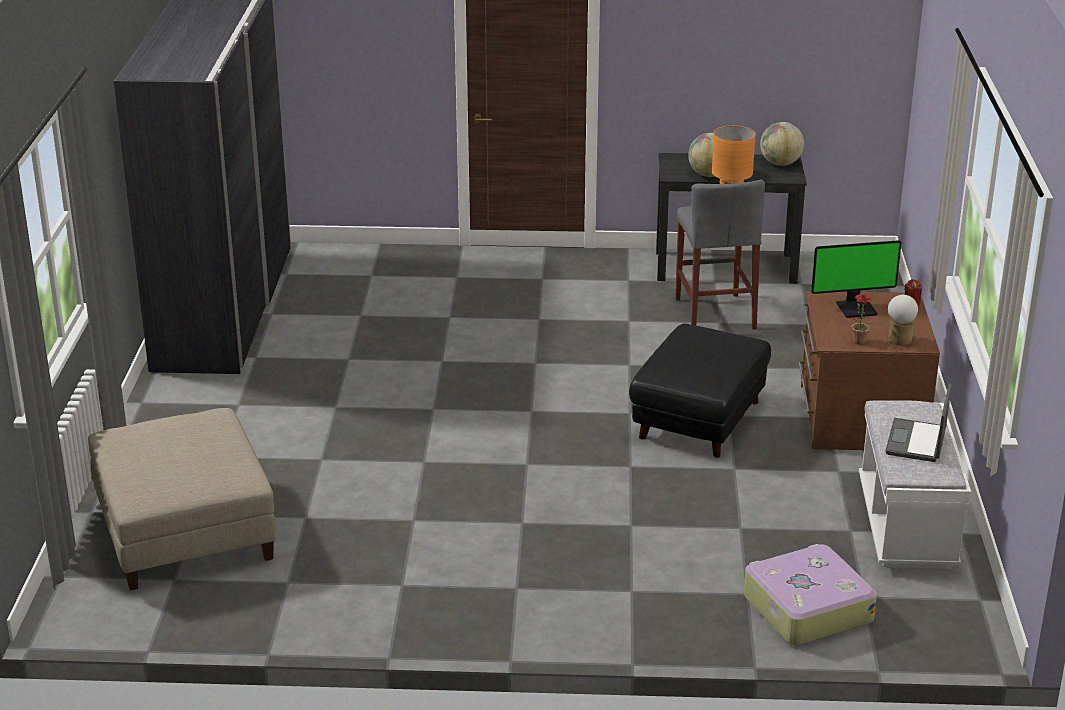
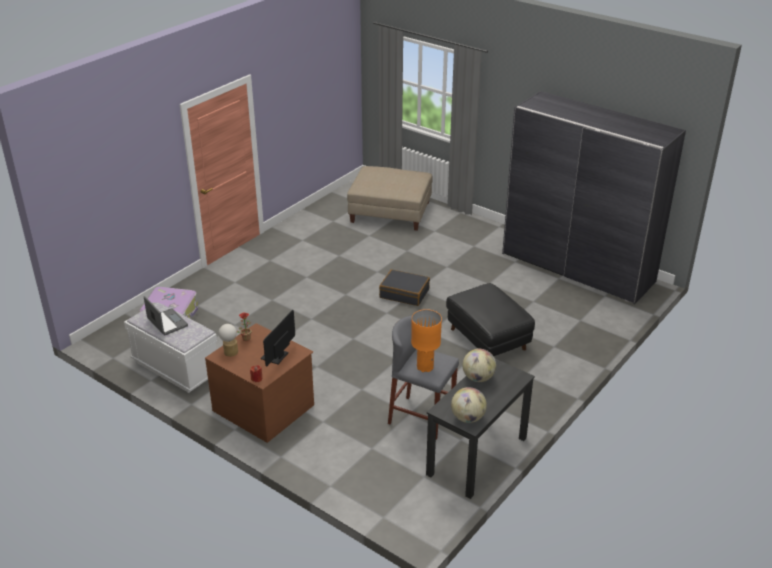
camera: 125 degrees right, 5 degrees up
black ottoman [629,324,771,458] -> black ottoman moved to [446,283,535,356]
none -> black suitcase [379,269,430,306]

